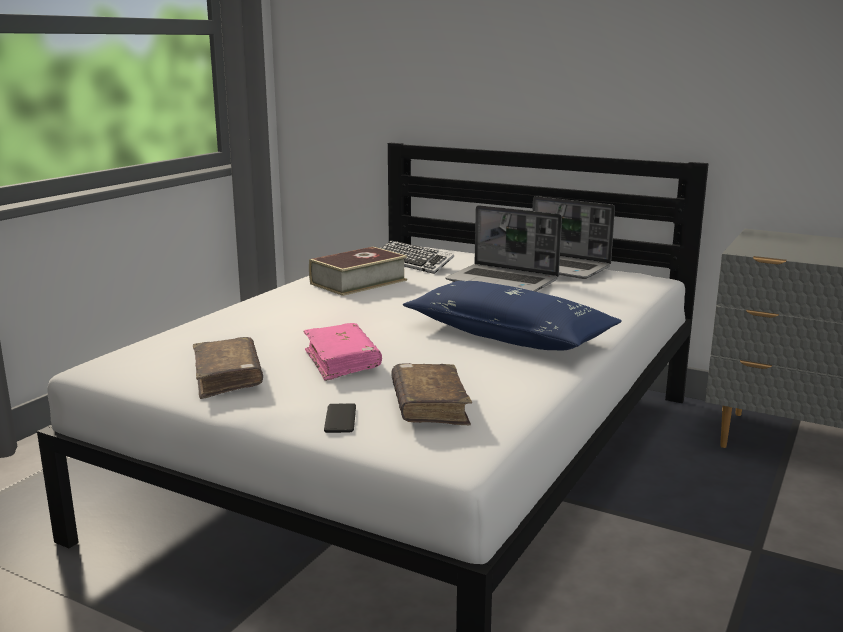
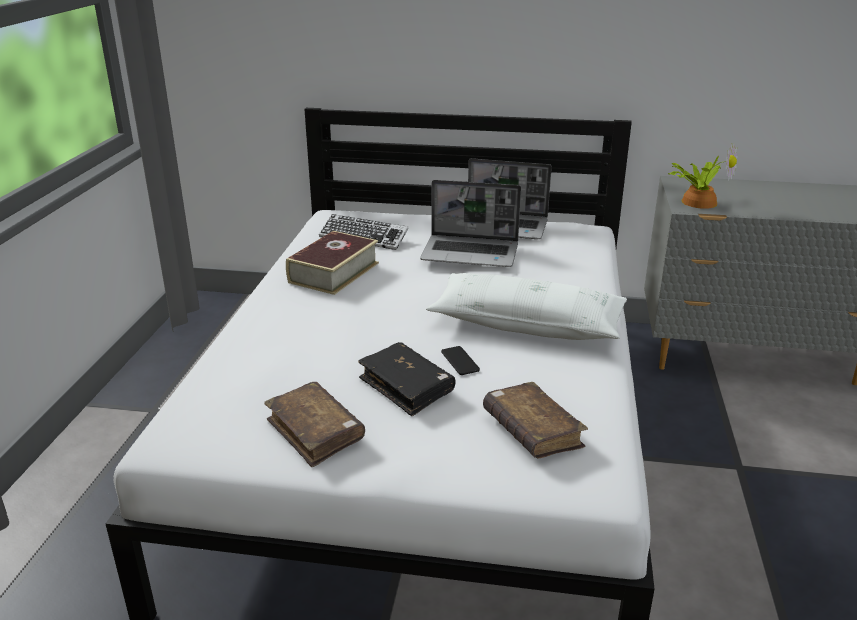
camera: 20 degrees left, 10 degrees up
pink book [303,323,382,381] -> black book [358,342,456,416]
phone [324,403,356,433] -> phone moved to [441,346,480,375]
blue pillow [403,281,622,350] -> white pillow [426,273,627,340]
none -> potted plant [668,143,738,209]

